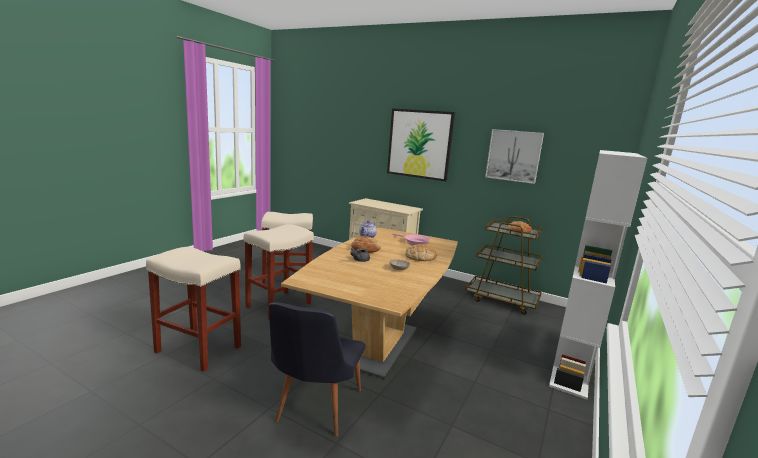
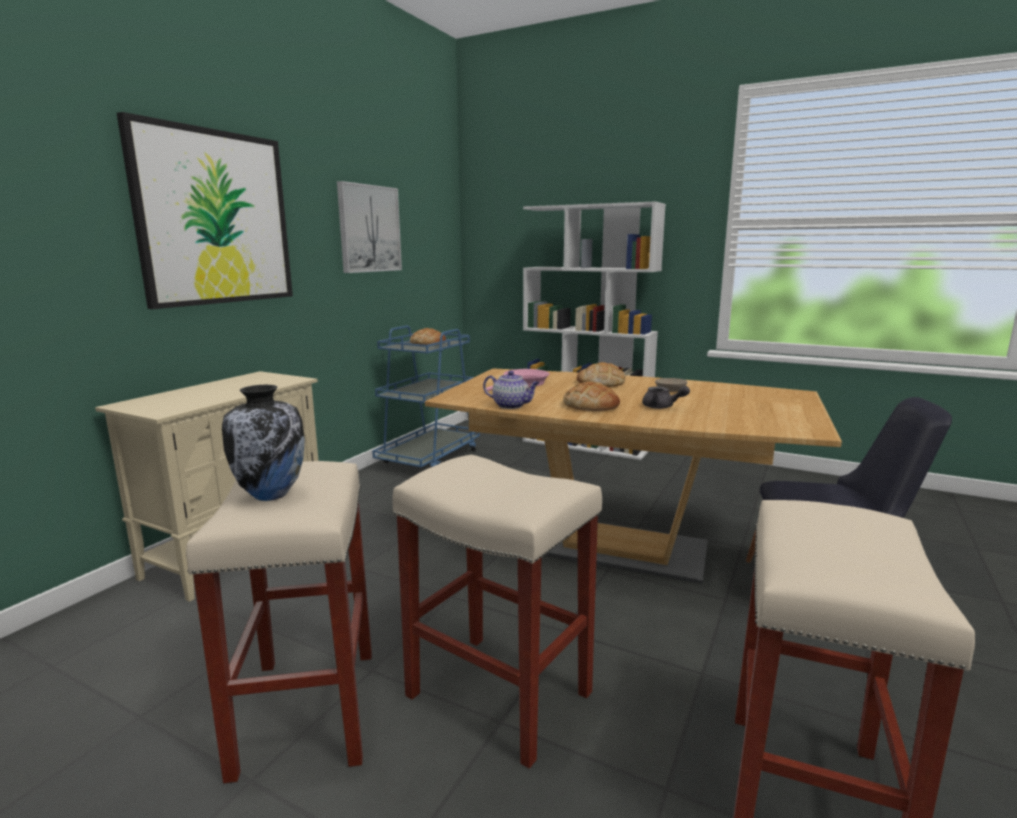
camera: 90 degrees left, 0 degrees up
brown cart [465,216,542,315] -> blue cart [372,326,480,467]
none -> vase [222,385,305,501]

